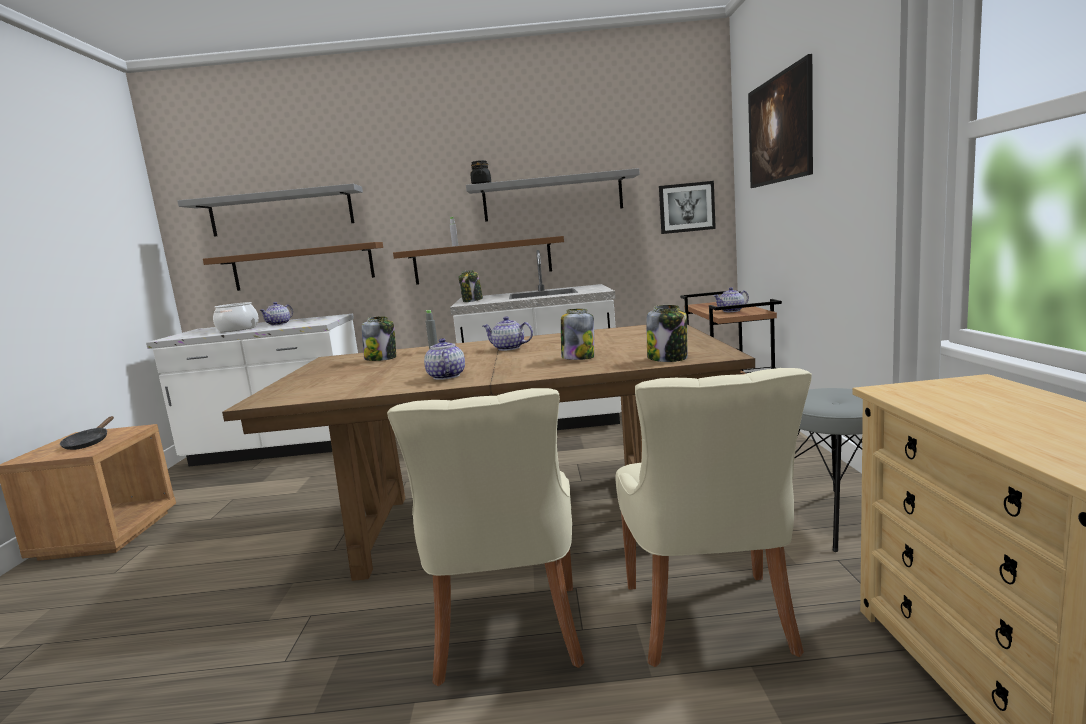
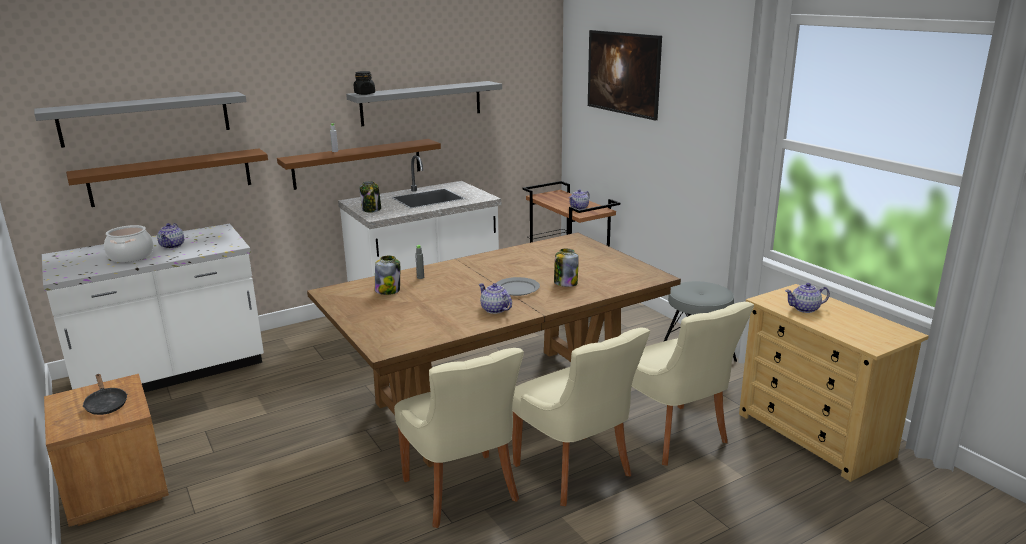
camera: 30 degrees left, 10 degrees up
teapot [483,316,533,351] -> teapot moved to [785,283,830,313]
jar [647,305,688,362] -> none
picture [659,181,716,234] -> none
none -> beige chair [394,348,524,528]
none -> grey plate [496,277,540,296]

